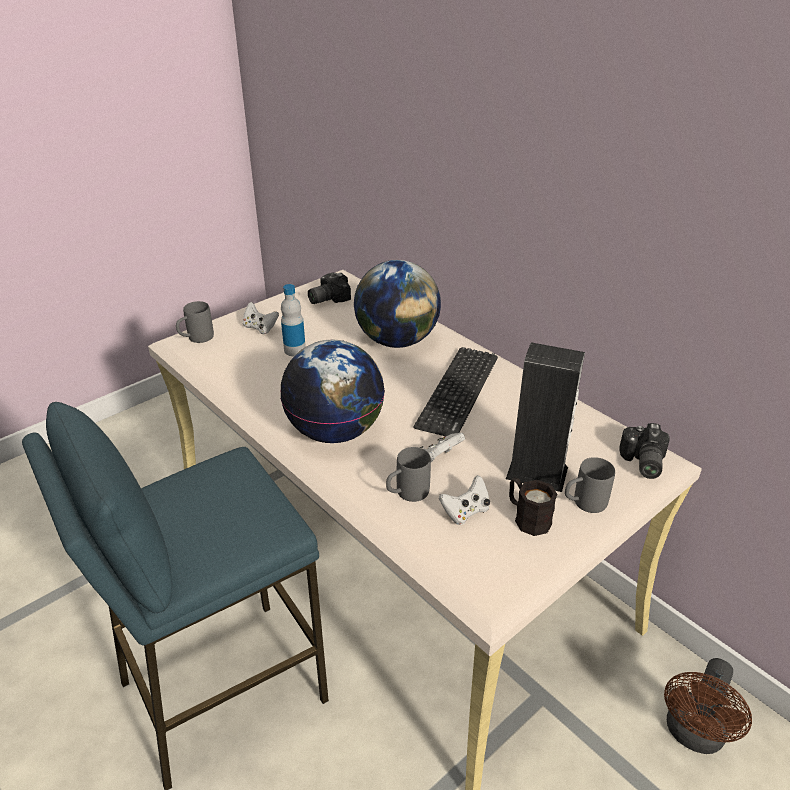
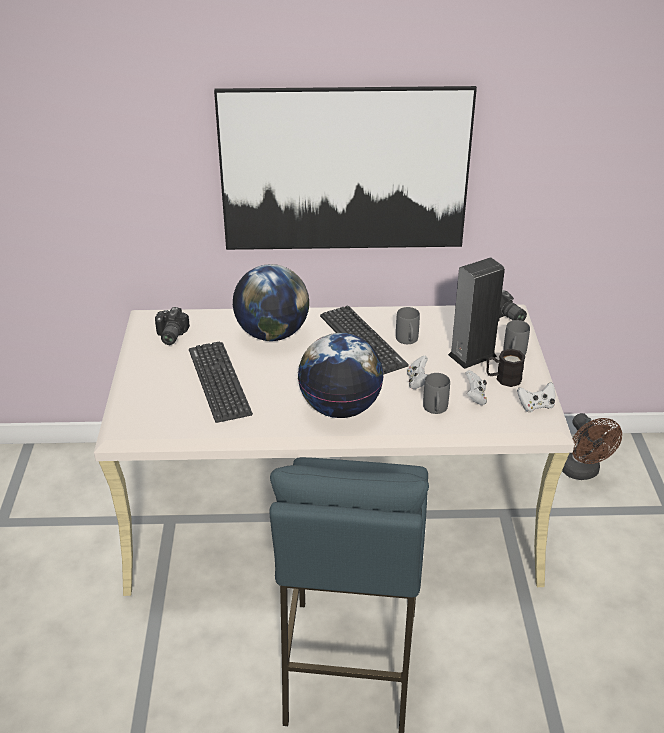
camera: 50 degrees left, 0 degrees up
grey mug [176,301,214,343] -> grey mug moved to [396,307,420,344]
white game controller [243,302,279,334] -> white game controller moved to [517,382,555,412]
bottle [281,284,306,356] -> keyboard [189,341,253,423]
none -> picture [214,86,477,250]

